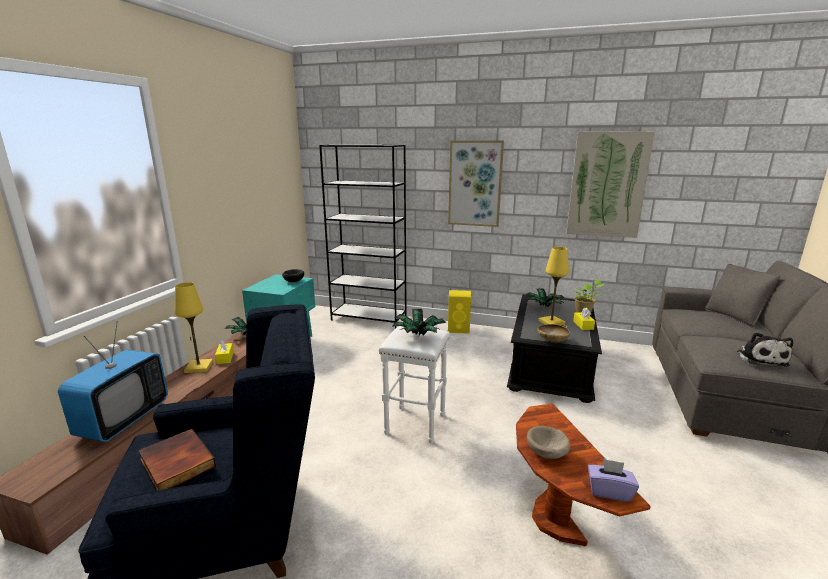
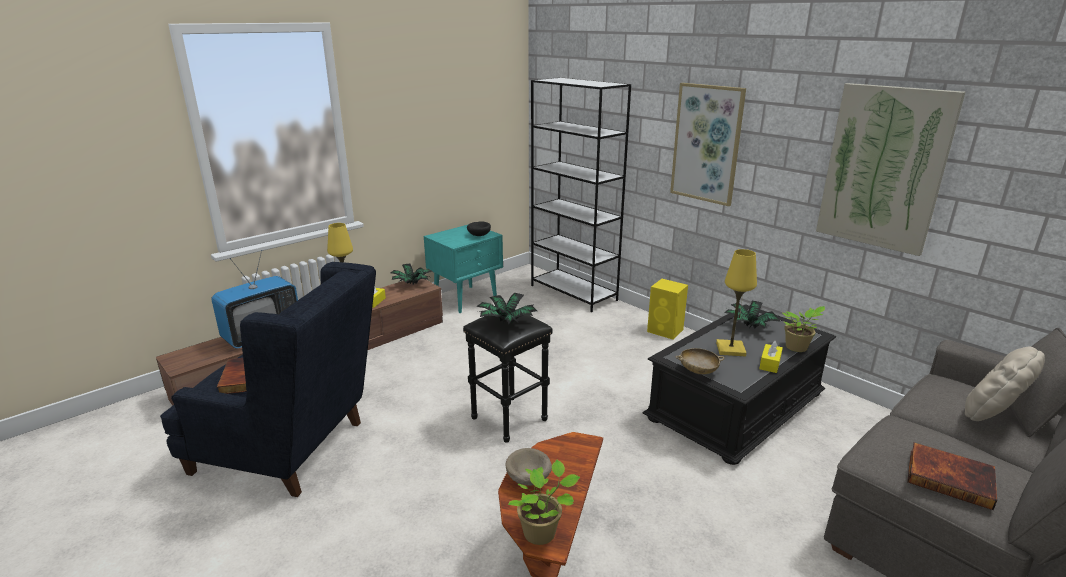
camera: 30 degrees right, 5 degrees up
white stool [379,326,450,443] -> black stool [463,309,553,443]
purple tissue box [588,459,639,502] -> potted plant [508,460,580,545]
plush toy [737,332,793,367] -> book [907,442,997,510]
none -> beige pillow [965,347,1045,421]

